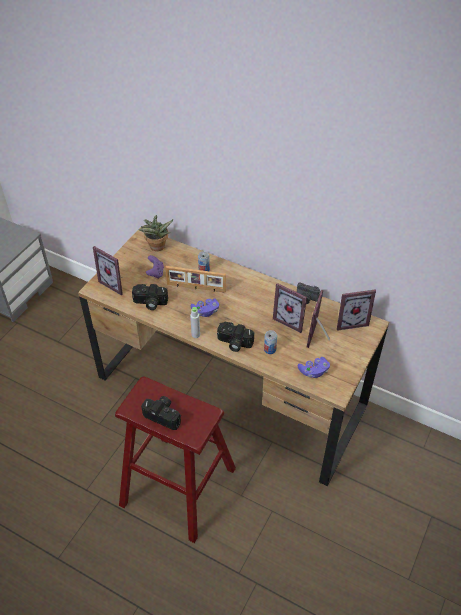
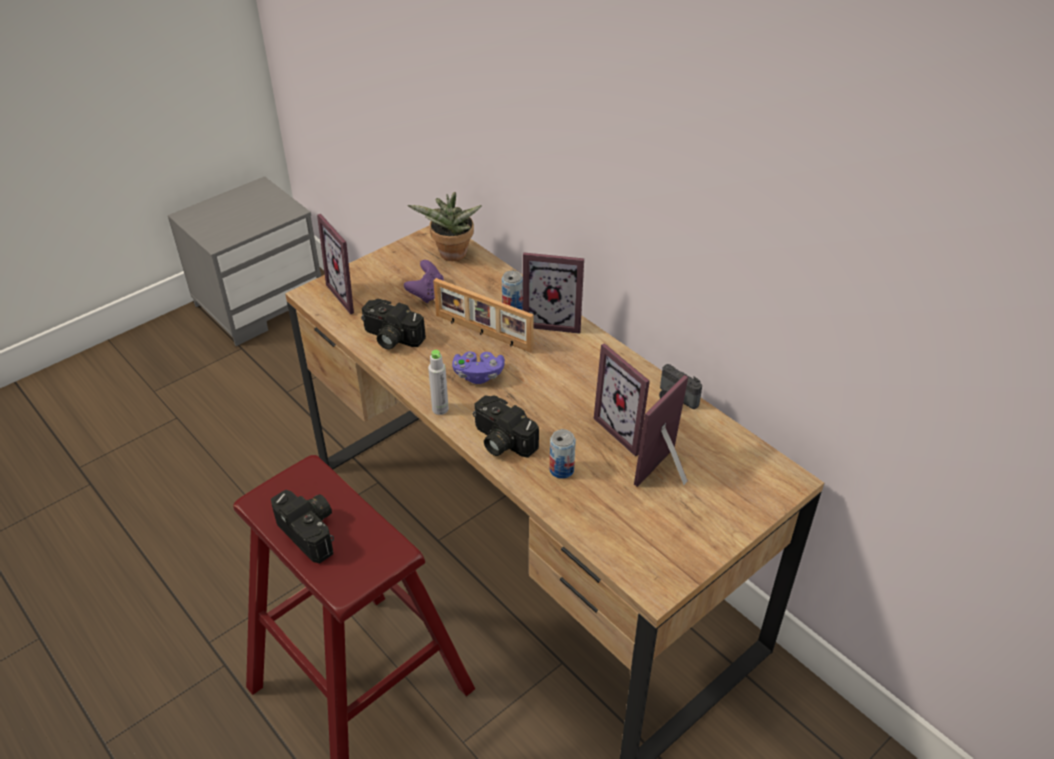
camera: 20 degrees right, 5 degrees down
purple game controller [298,357,330,378] -> none
picture frame [337,290,376,331] -> picture frame moved to [523,253,584,334]

